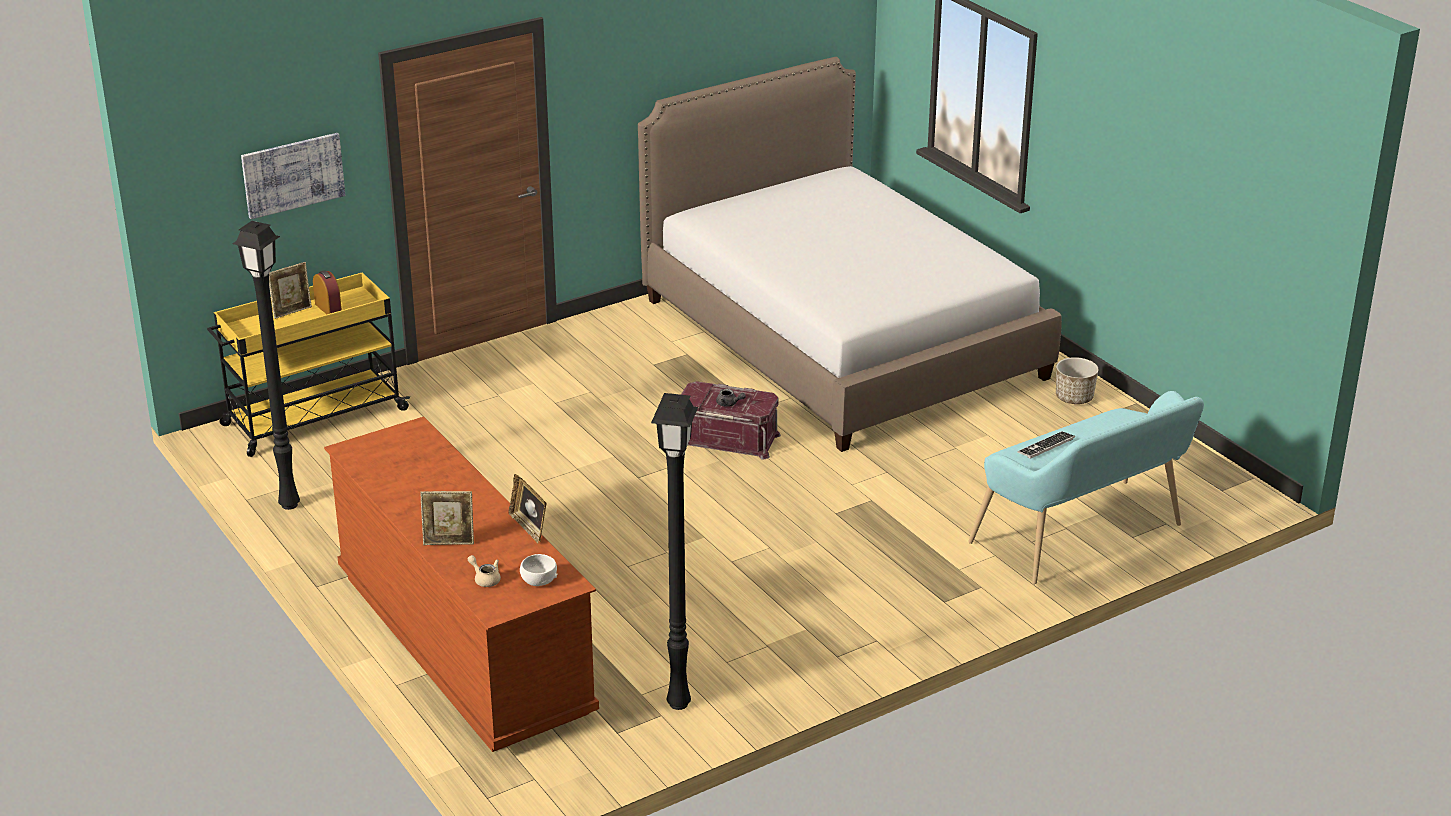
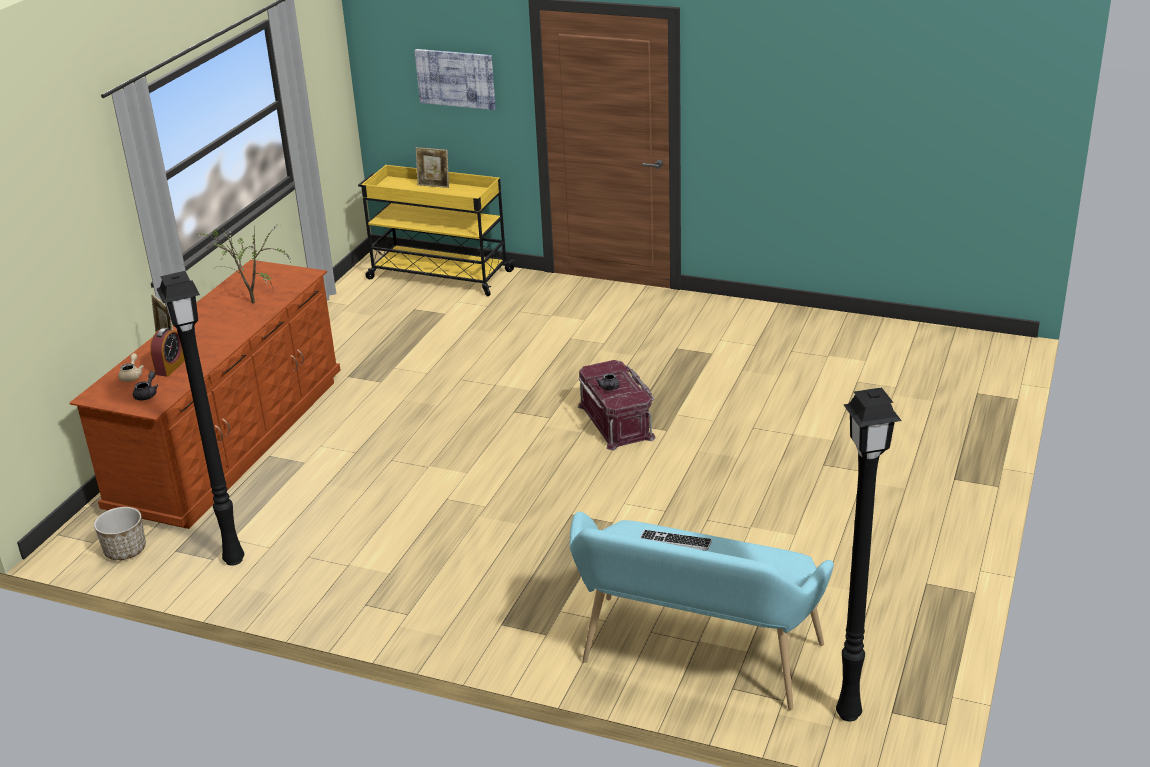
camera: 55 degrees right, 0 degrees up
black floor lamp [233,221,300,510] -> black floor lamp moved to [836,387,902,721]
alarm clock [313,270,342,314] -> alarm clock moved to [150,328,185,377]
picture frame [508,474,547,544] -> none
white bowl [520,554,557,586] -> grey teapot [133,371,158,400]
bed [638,57,1062,452] -> none
planter [1056,357,1099,404] -> planter moved to [94,507,146,560]
none -> potted plant [198,221,293,304]

